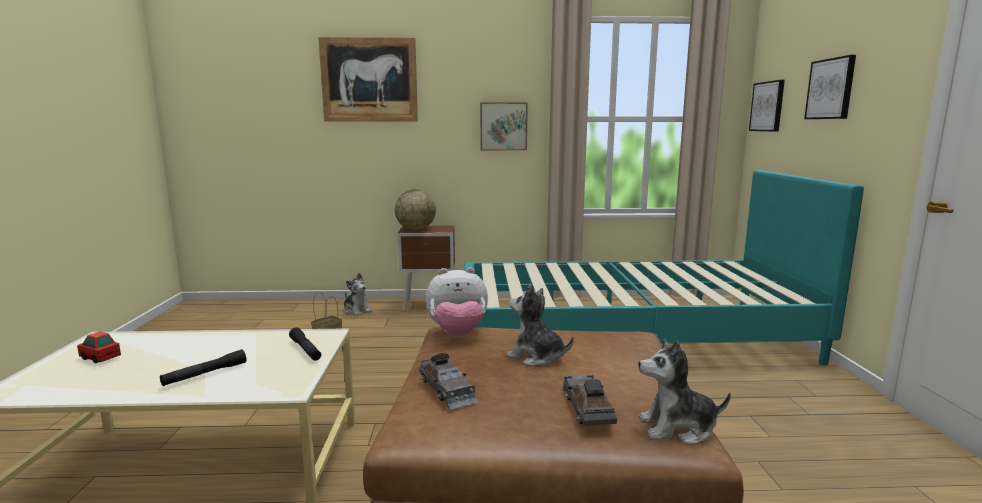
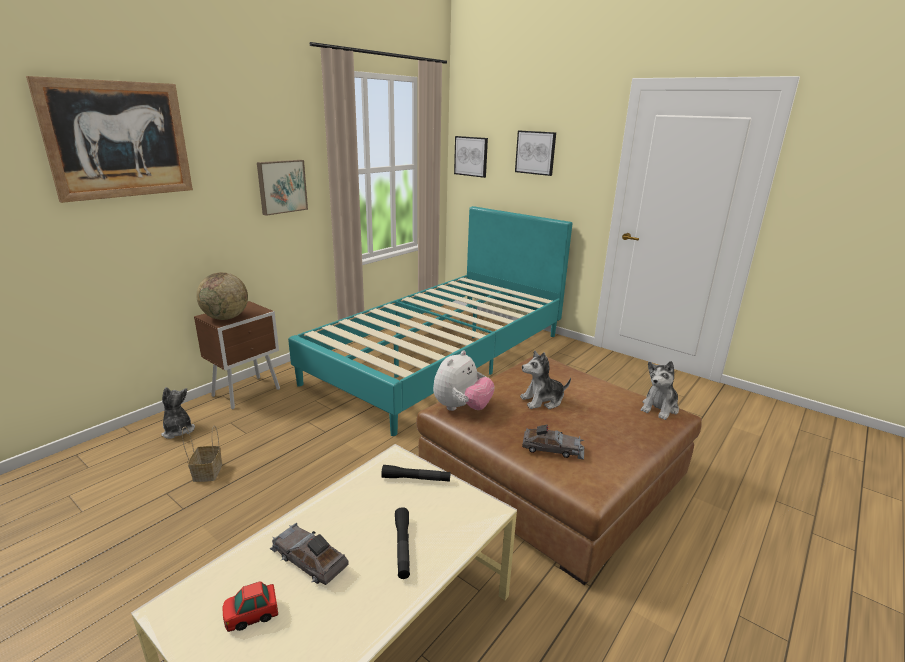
camera: 50 degrees left, 10 degrees up
plush toy [344,273,372,316] -> plush toy turned 120 degrees counterclockwise [161,387,195,439]
grey toy car [563,375,617,426] -> grey toy car moved to [270,523,349,585]

